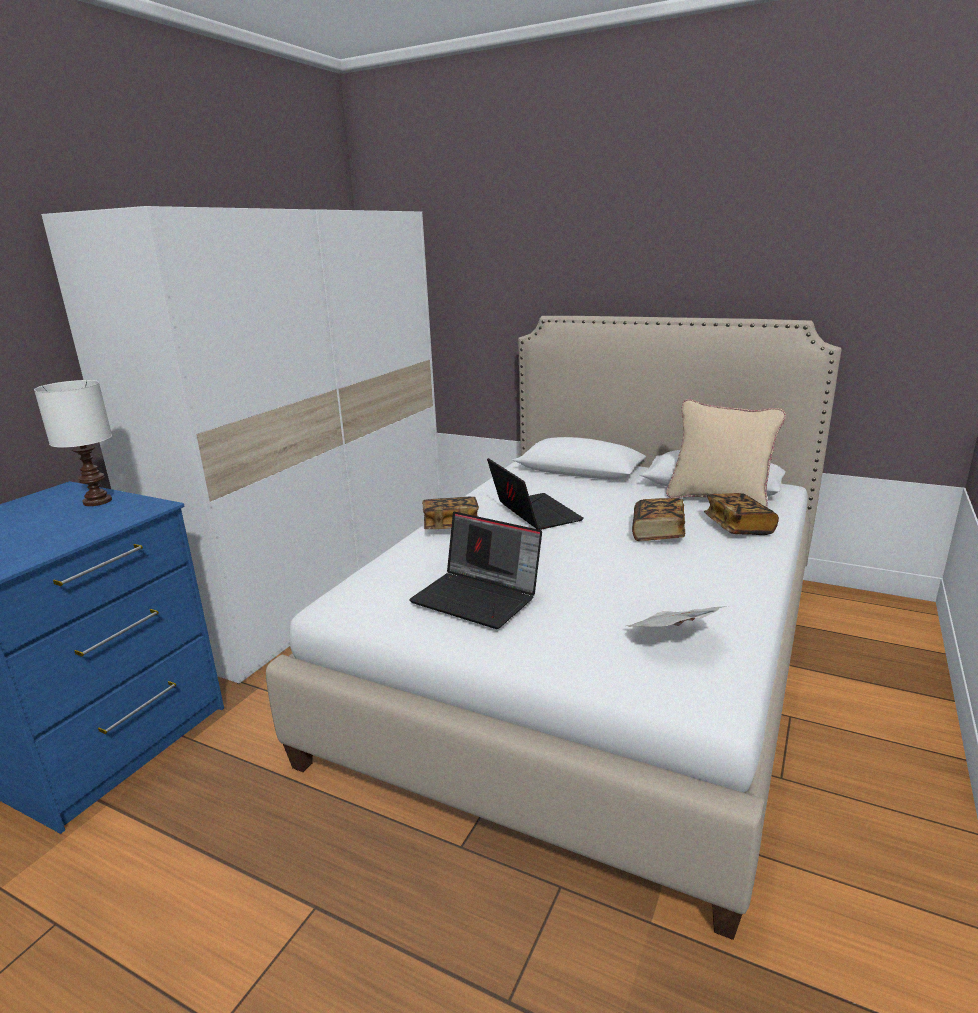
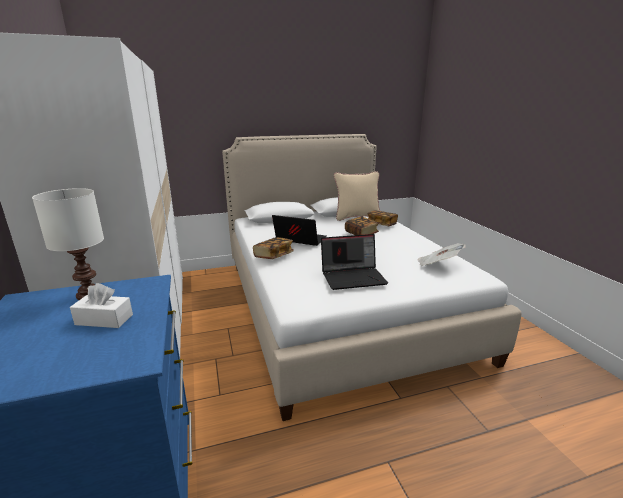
camera: 45 degrees left, 0 degrees up
none -> white tissue box [70,283,133,328]

